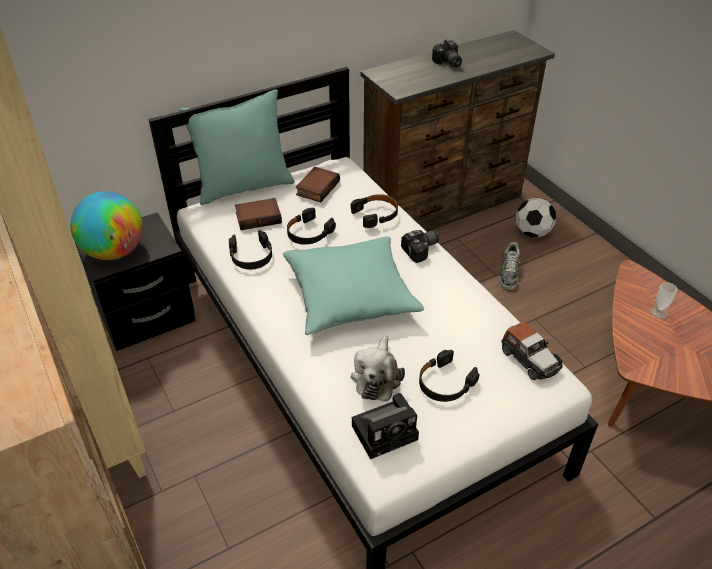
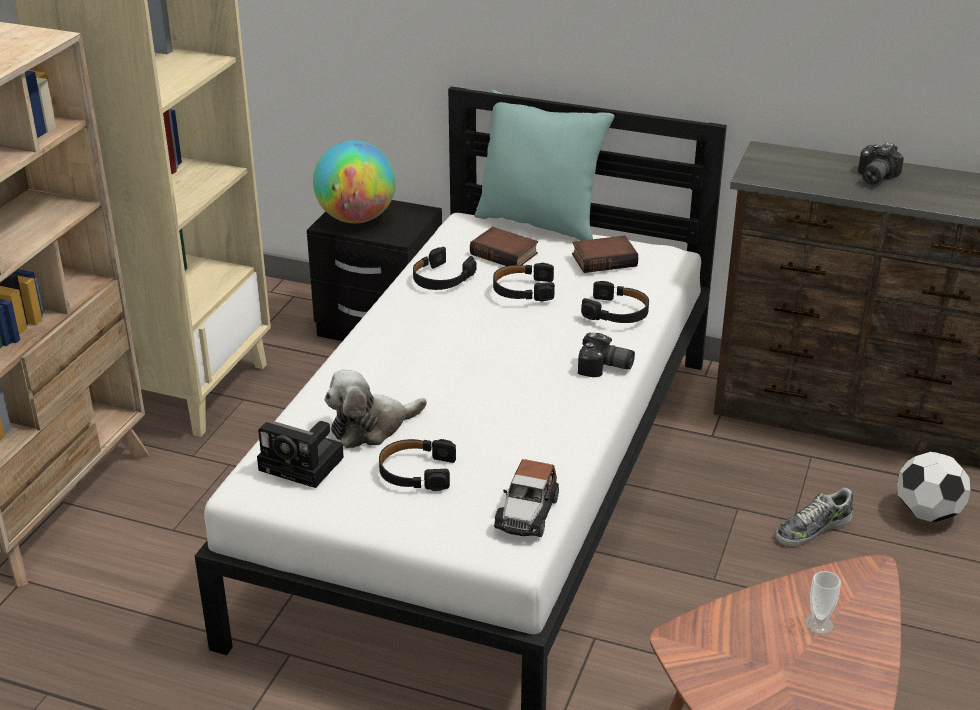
camera: 50 degrees right, 10 degrees down
turquoise pillow [283,237,424,335] -> none

